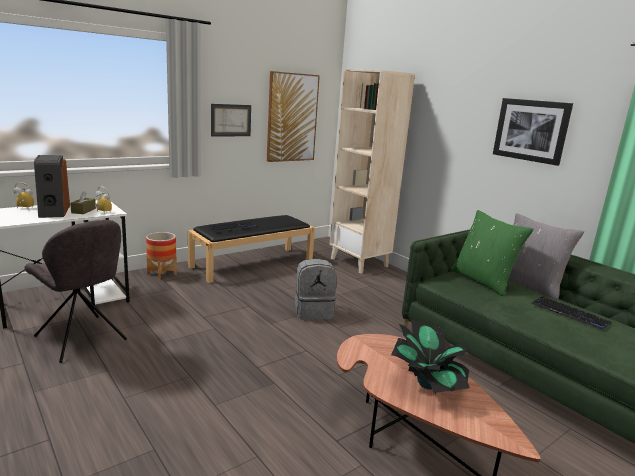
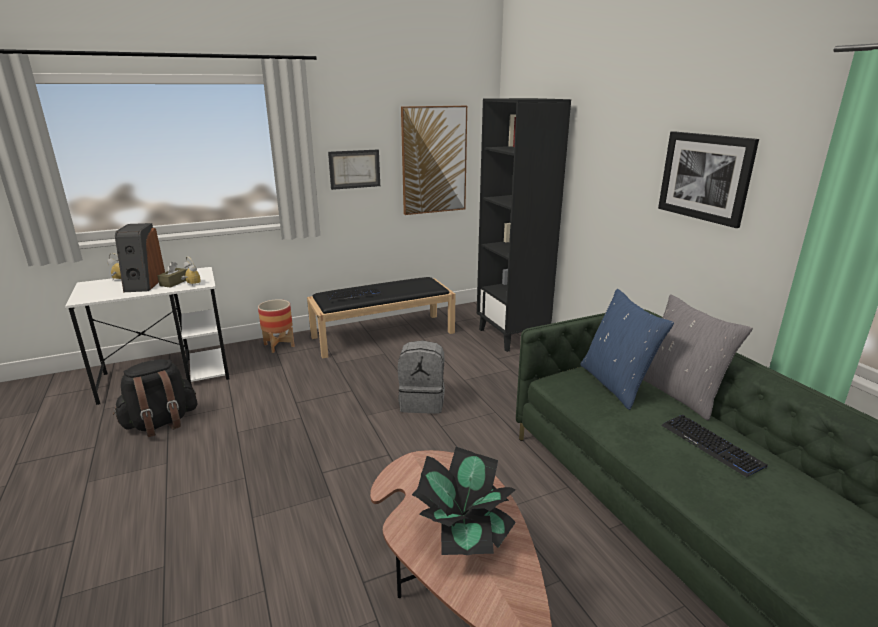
camera: 15 degrees right, 5 degrees up
grey chair [24,220,127,363] -> black backpack [113,359,197,437]
beige bookcase [329,69,415,274] -> black bookcase [477,98,571,352]
green pillow [450,210,533,296] -> blue pillow [580,289,674,410]

